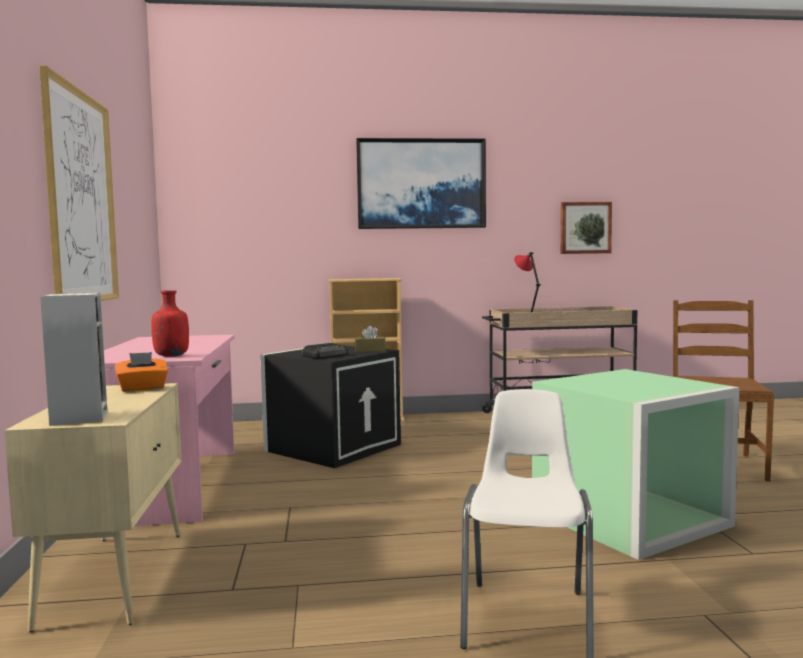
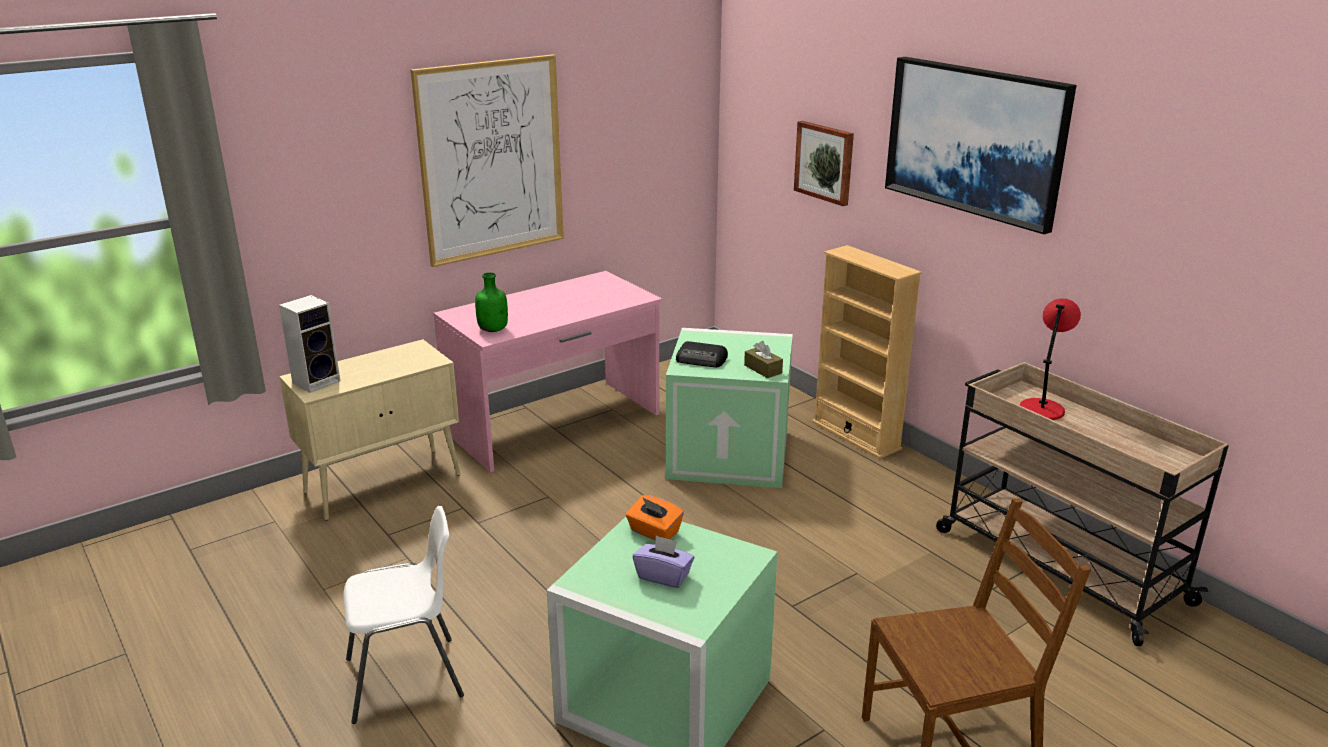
camera: 60 degrees right, 20 degrees up
orange tissue box [115,352,168,392] -> orange tissue box moved to [626,495,684,541]
red bottle [151,290,189,357] -> green bottle [475,272,508,332]
black storage box [260,345,401,468] -> green storage box [666,328,793,488]
picture [561,202,612,254] -> picture moved to [794,121,854,206]
none -> purple tissue box [633,535,694,588]

